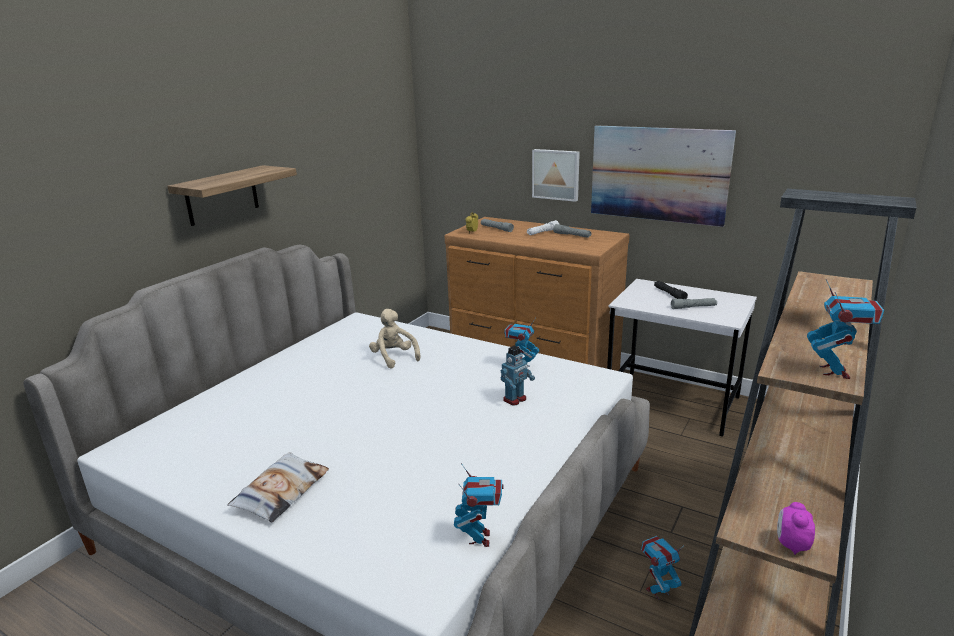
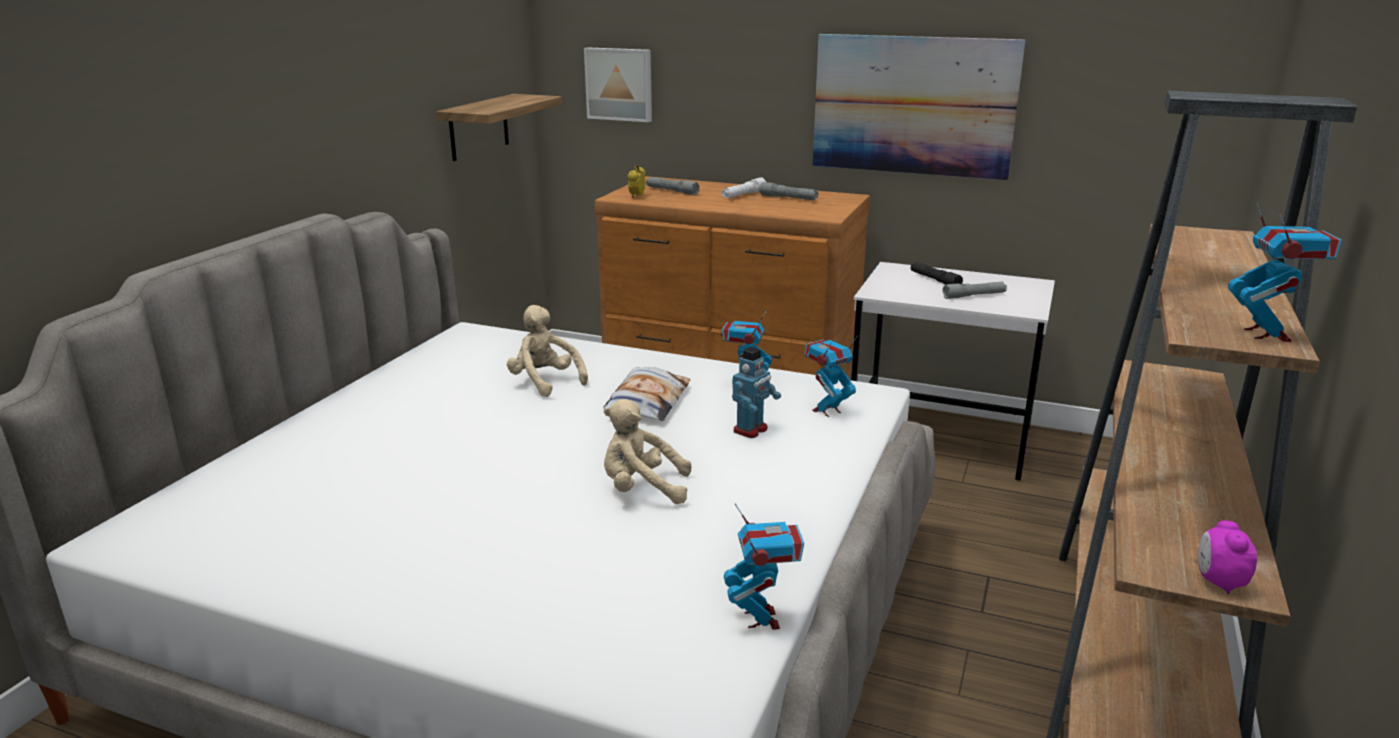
camera: 10 degrees left, 0 degrees up
shelf [167,165,297,226] -> shelf moved to [436,94,562,161]
pillow [228,452,329,523] -> pillow moved to [603,367,691,421]
picture [532,149,580,202] -> picture moved to [584,48,652,122]
toy robot [641,536,684,600] -> toy robot moved to [804,336,857,417]
none -> beige plush toy [604,399,691,504]

